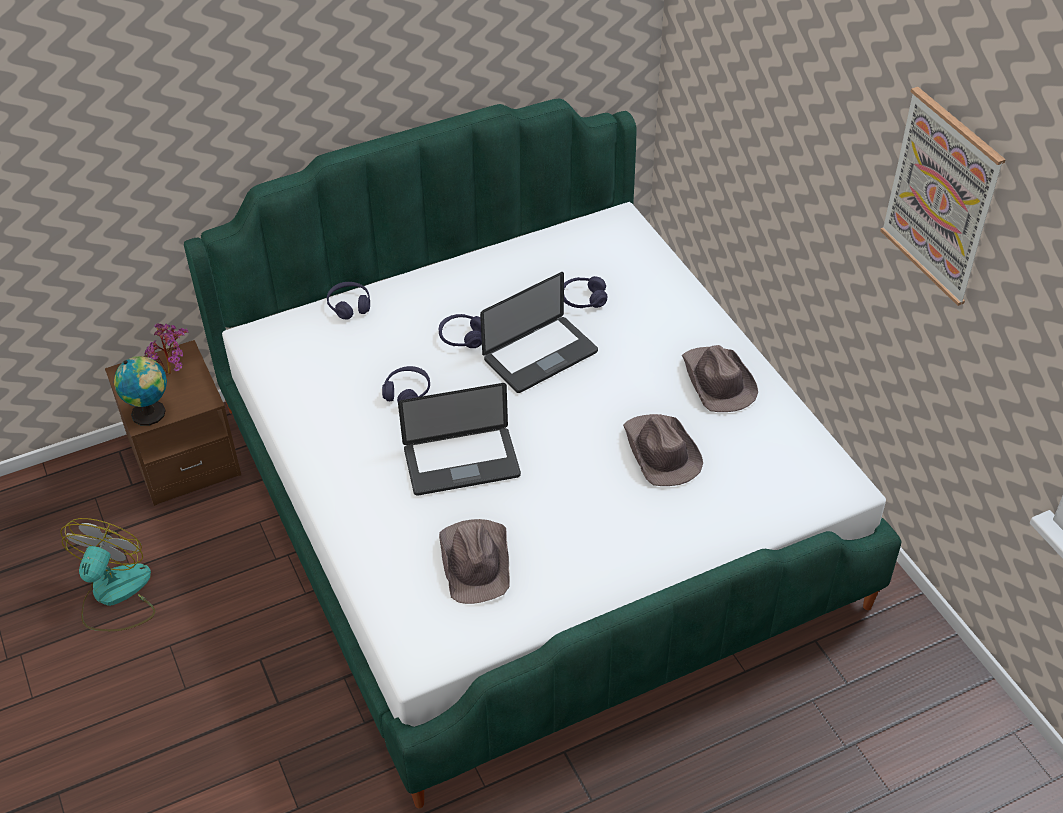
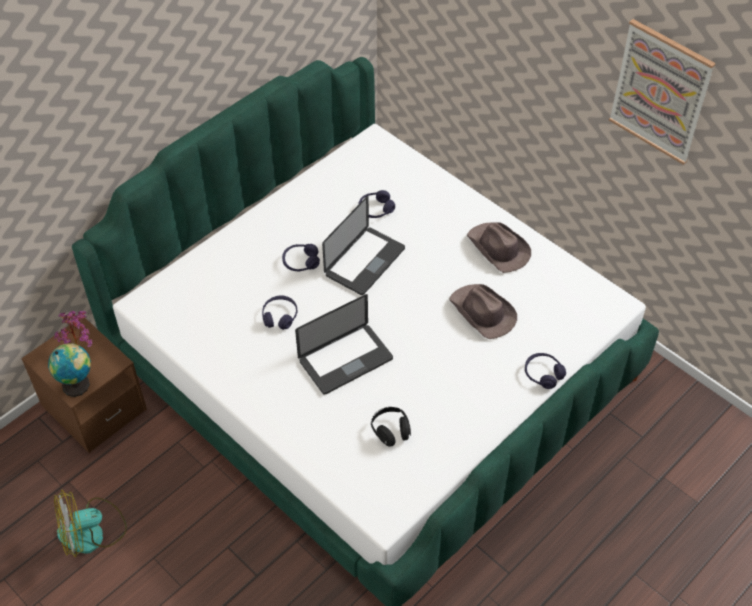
camera: 20 degrees left, 5 degrees up
fan [60,518,155,631] -> fan turned 105 degrees counterclockwise [54,490,127,557]
purple headphones [327,282,370,320] -> purple headphones moved to [525,353,566,389]
brown hat [439,519,509,604] -> black headphones [371,407,411,447]

